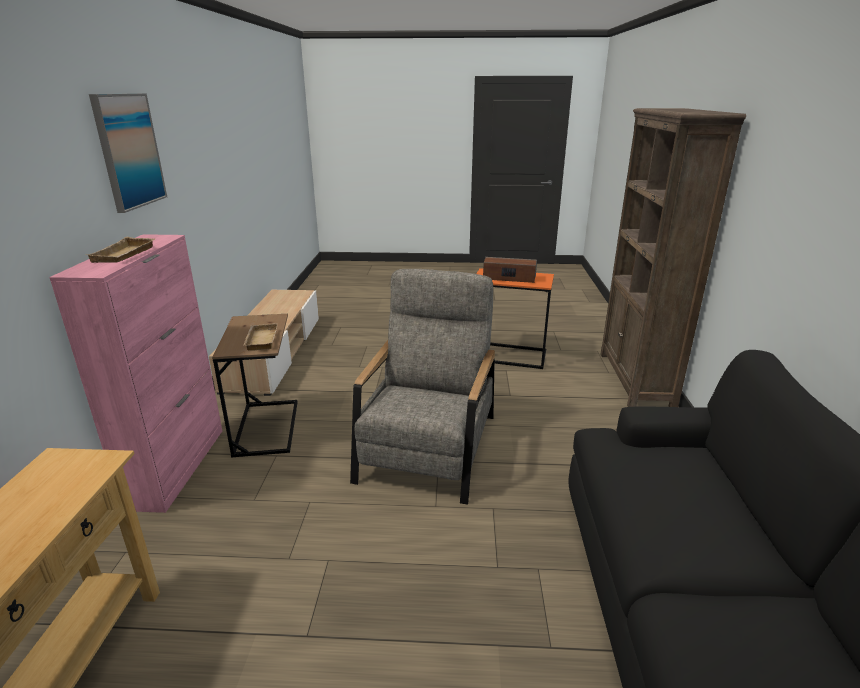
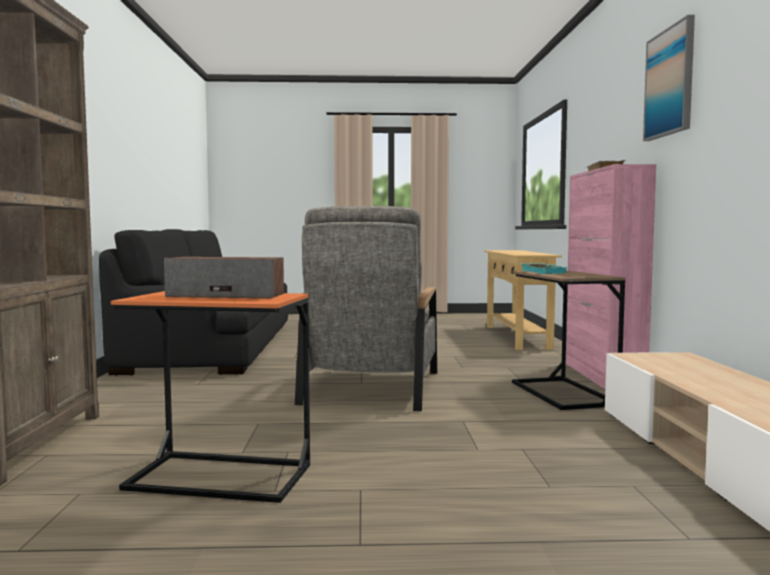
camera: 175 degrees right, 20 degrees down
beige tray [243,323,278,351] -> turquoise tray [521,263,569,274]

